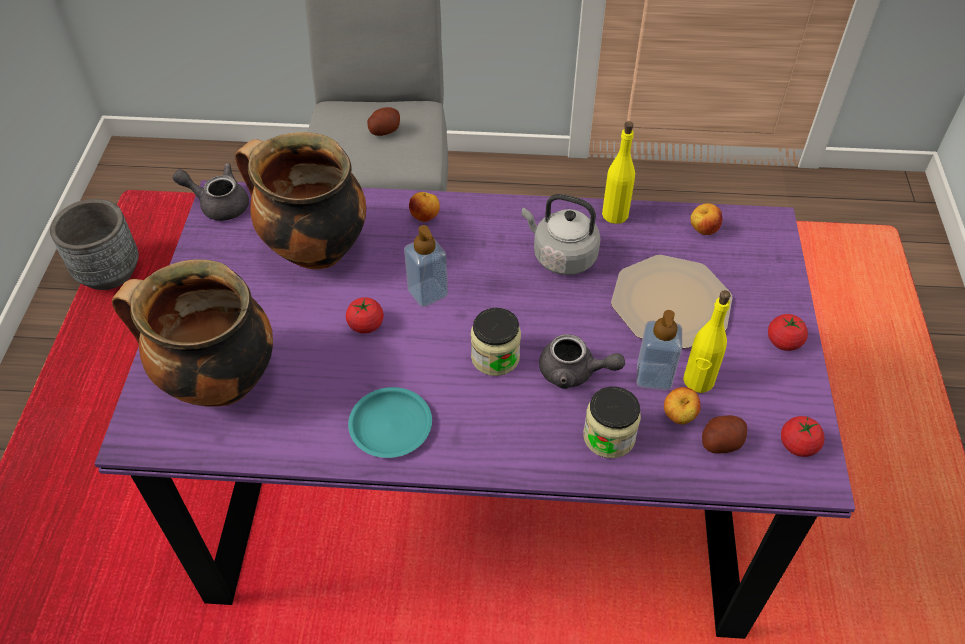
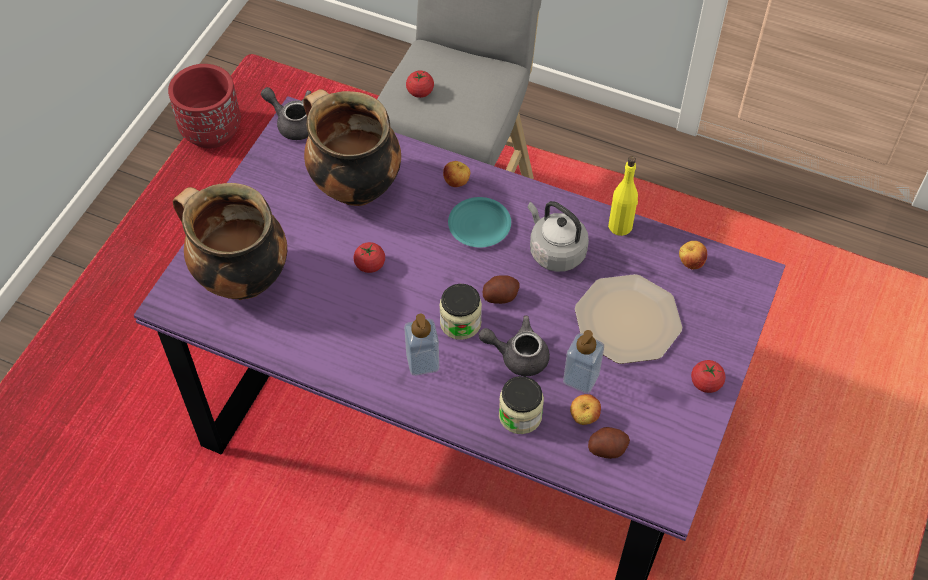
camera: 20 degrees right, 5 degrees up
grey planter [50,199,139,290] -> red planter [168,64,241,148]
turquoise plate [348,387,432,458] -> turquoise plate moved to [448,197,511,247]
potato [367,107,400,136] -> potato moved to [483,275,520,304]
soap dispenser [404,225,448,307] -> soap dispenser moved to [404,314,439,376]
grey teapot [539,334,625,389] -> grey teapot turned 150 degrees clockwise [479,315,550,376]
yellow bottle [683,290,730,393] -> none
tomato [781,416,824,457] -> tomato moved to [406,70,434,98]

